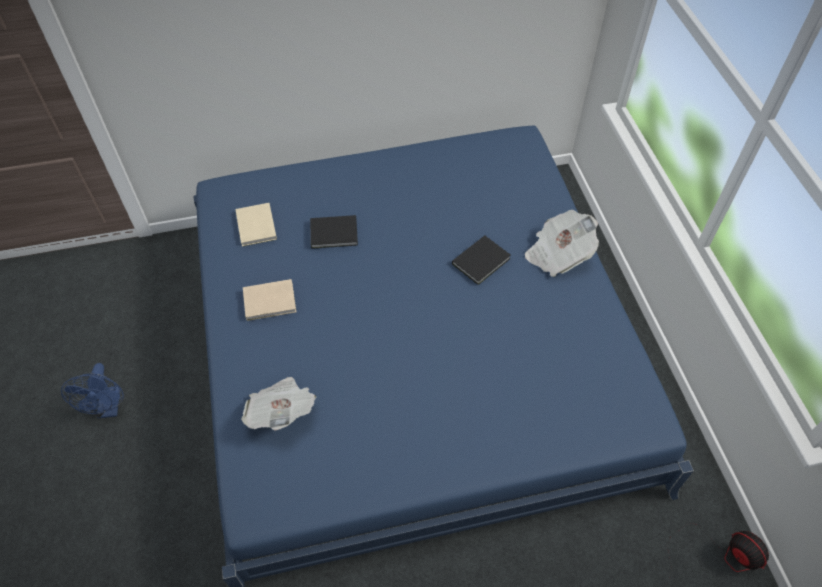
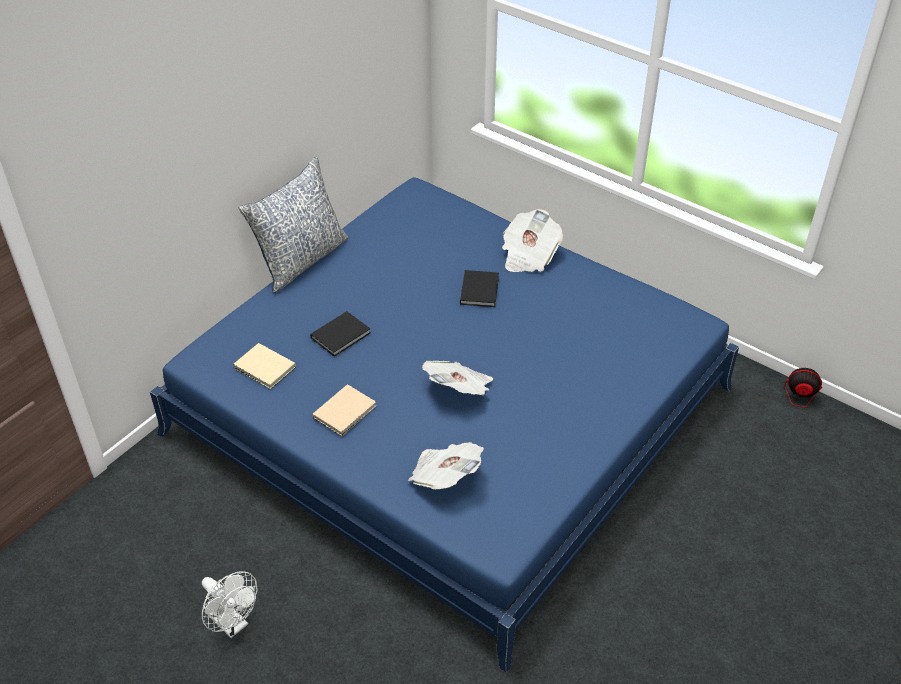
camera: 40 degrees left, 10 degrees down
blue fan [61,363,124,418] -> white fan [202,571,257,638]
none -> pillow [238,157,348,293]
none -> newspaper [422,361,493,396]

